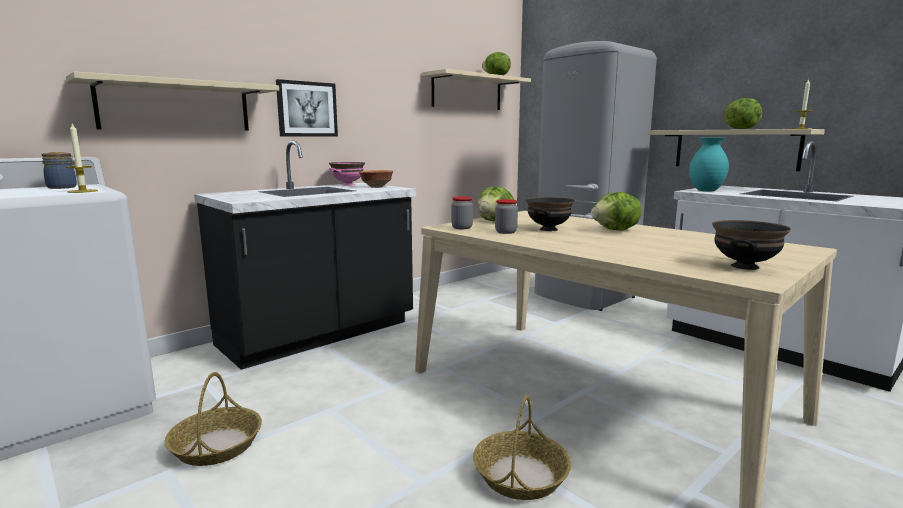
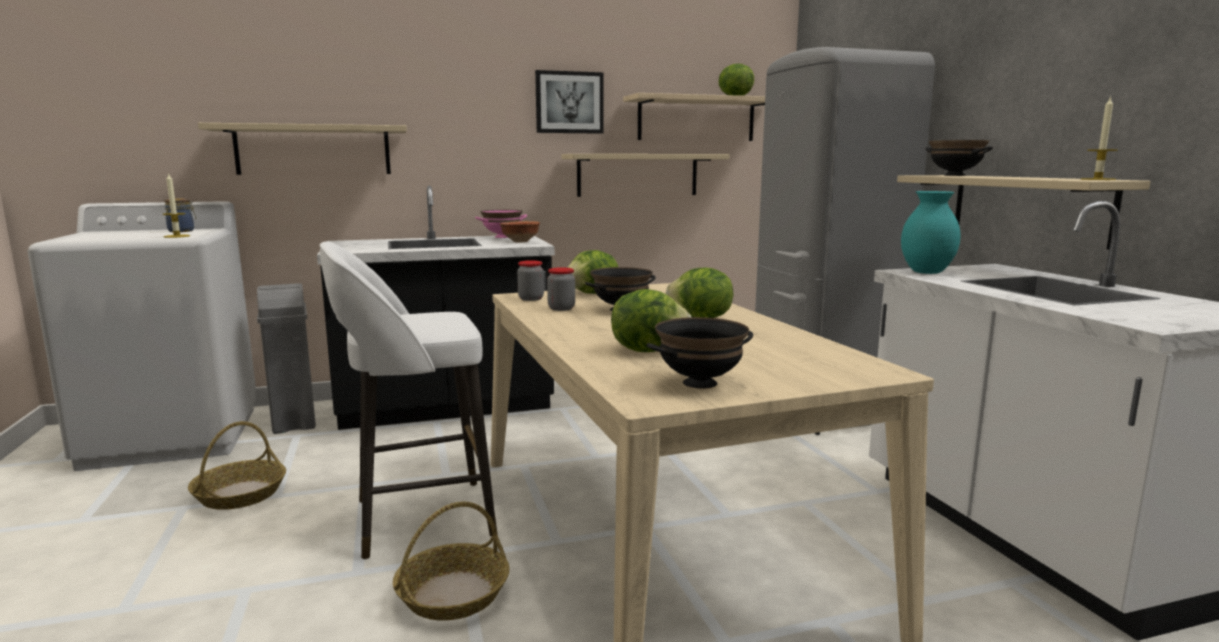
camera: 25 degrees right, 0 degrees up
picture [276,79,338,137] -> picture moved to [535,70,604,134]
lettuce [723,98,762,129] -> lettuce moved to [611,289,691,352]
none -> grey trash can [257,283,316,434]
none -> white stool [320,241,497,560]
none -> beige shelf [562,154,729,197]
none -> black bowl [925,140,993,176]

